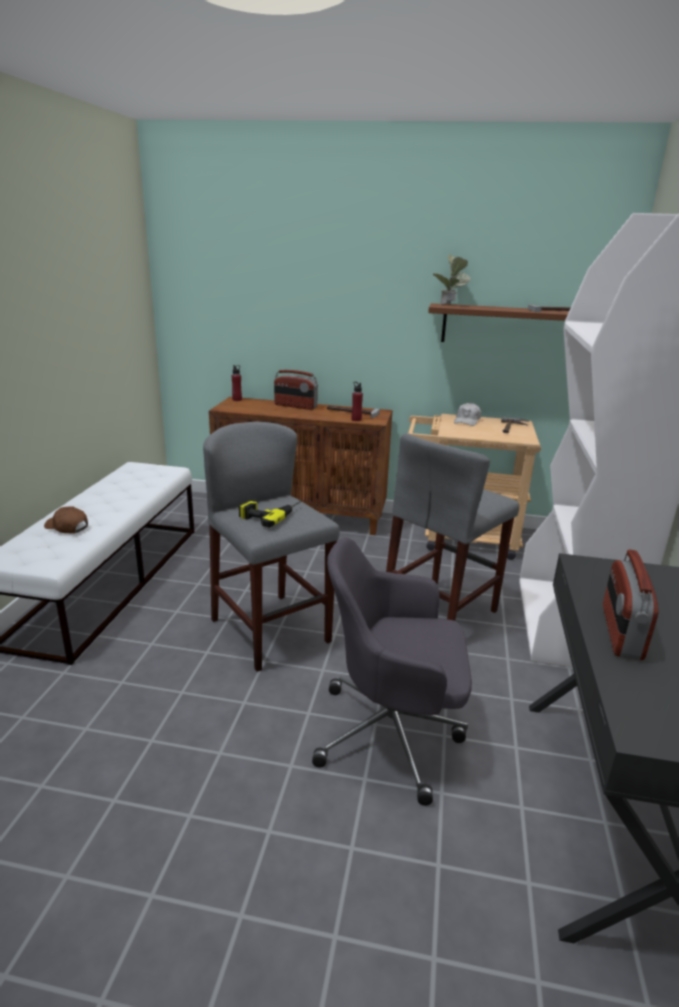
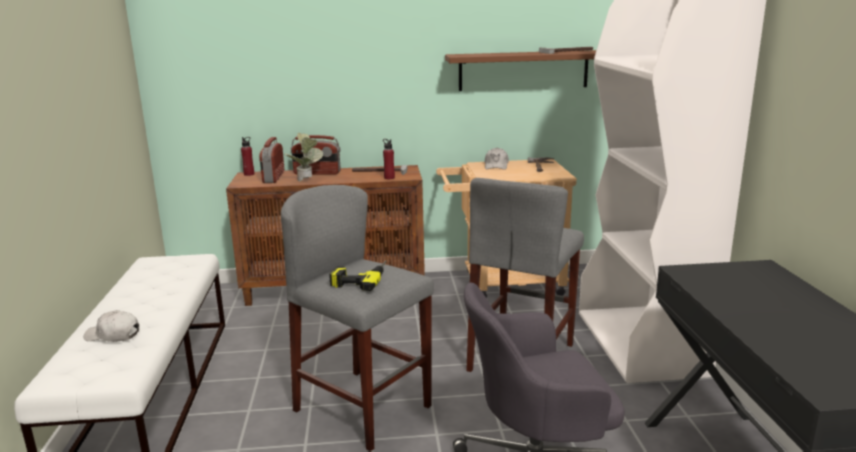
camera: 15 degrees left, 5 degrees down
brown cap [44,506,88,534] -> white cap [83,310,139,342]
potted plant [433,254,471,305] -> potted plant moved to [285,133,323,181]
radio [603,550,659,661] -> radio moved to [259,137,284,183]

